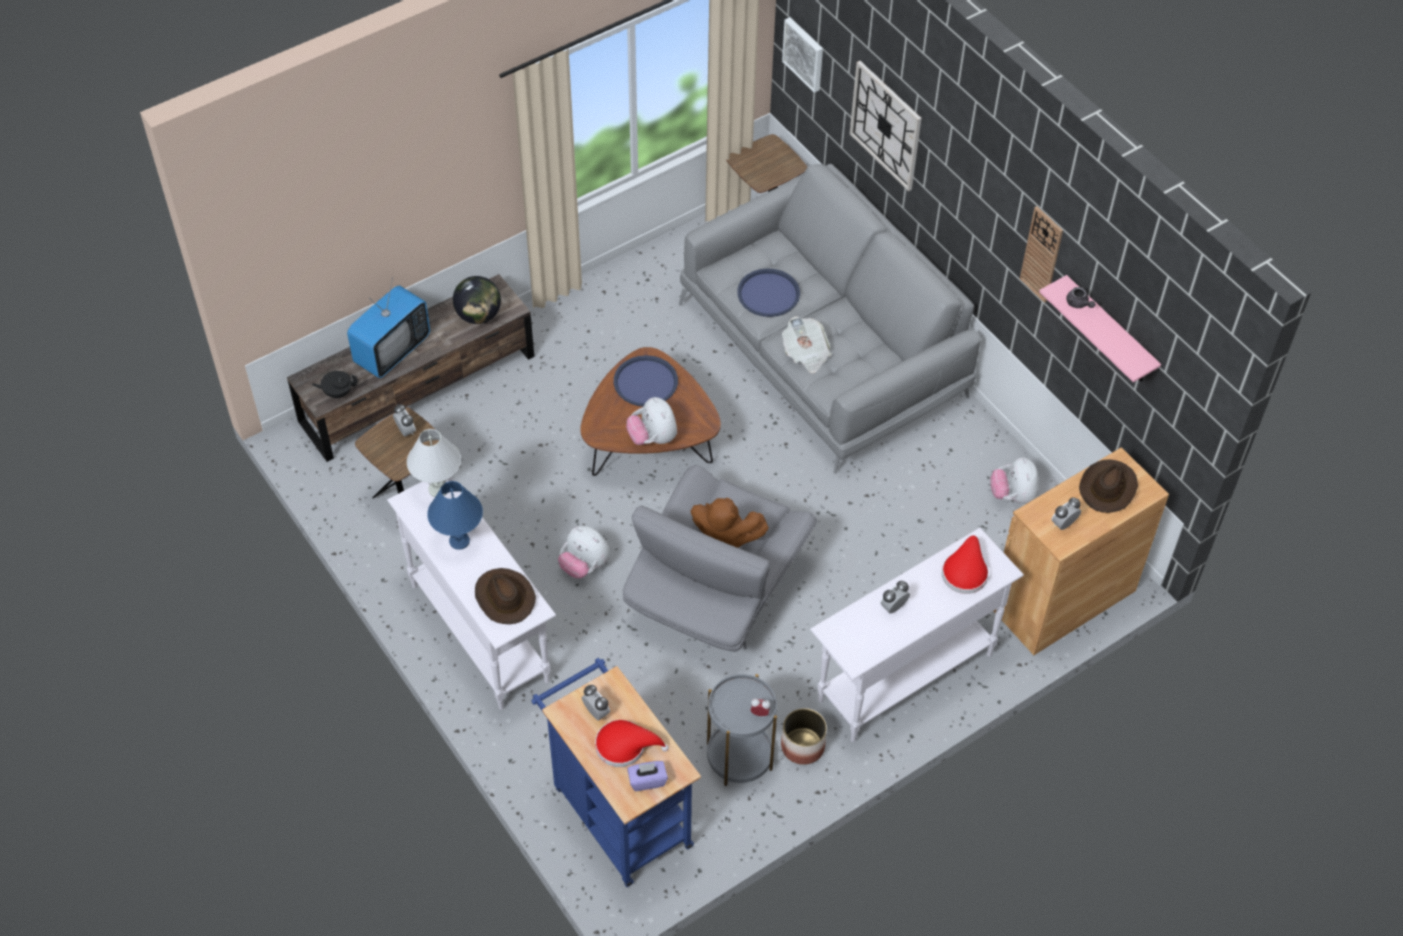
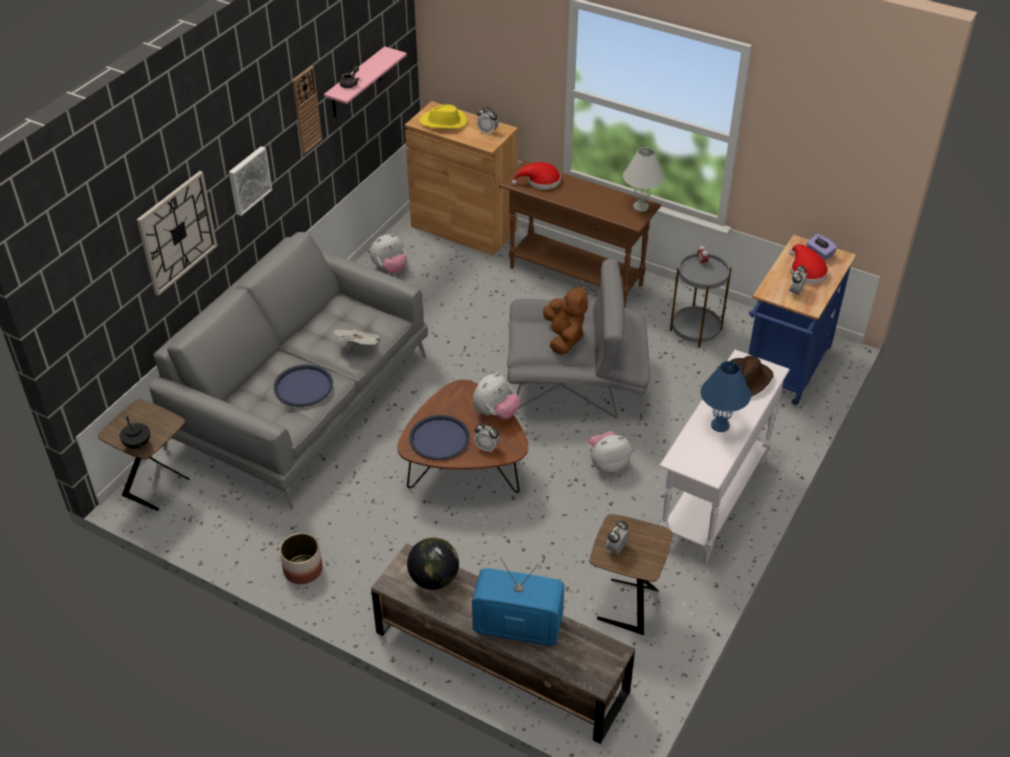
camera: 115 degrees left, 10 degrees down
black teapot [312,371,358,398] -> black teapot moved to [120,416,150,450]
white table lamp [407,429,461,497] -> white table lamp moved to [623,147,664,212]
plush toy [558,526,610,578] -> plush toy turned 120 degrees counterclockwise [588,431,631,473]
planter [781,708,827,765] -> planter moved to [280,533,323,584]
picture [782,17,823,93] -> picture moved to [229,146,272,216]
white console table [810,528,1024,742] -> brown console table [499,160,661,308]
alarm clock [880,581,910,614] -> alarm clock moved to [474,423,500,452]
brown hat [1079,459,1138,513] -> yellow hat [419,105,467,129]

